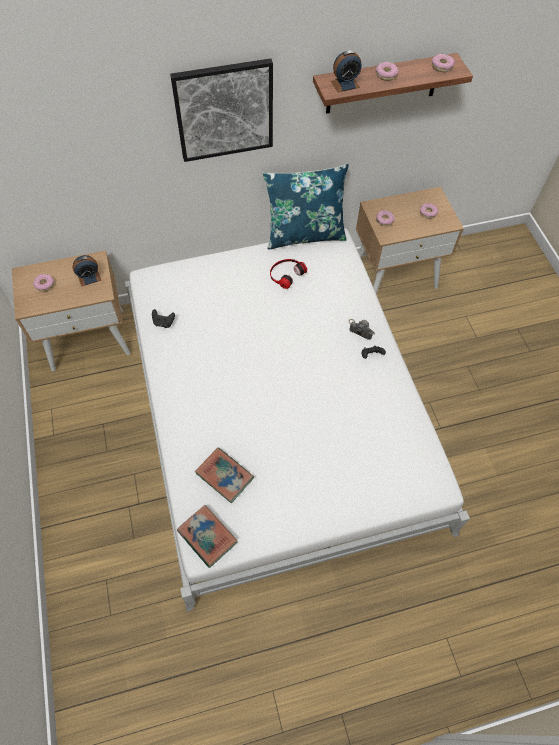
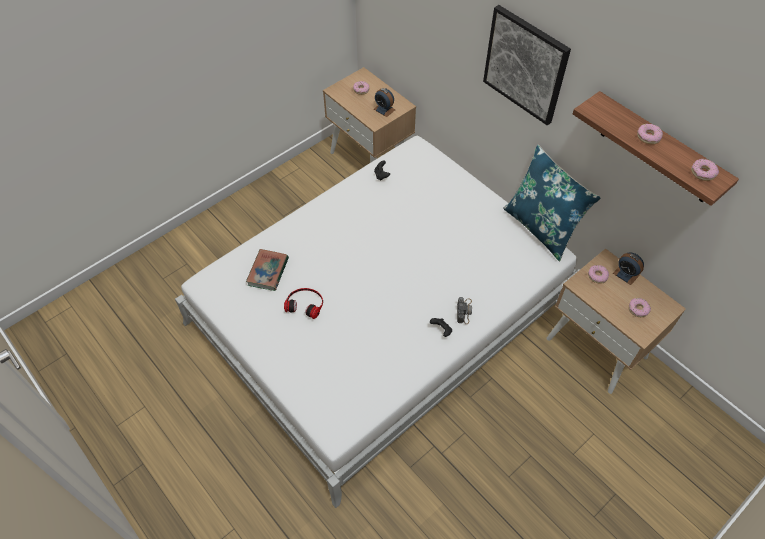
camera: 65 degrees right, 5 degrees down
book [177,505,237,568] -> none
headphones [270,259,307,289] -> headphones moved to [284,288,323,319]
alarm clock [331,50,361,93] -> alarm clock moved to [613,253,644,285]

